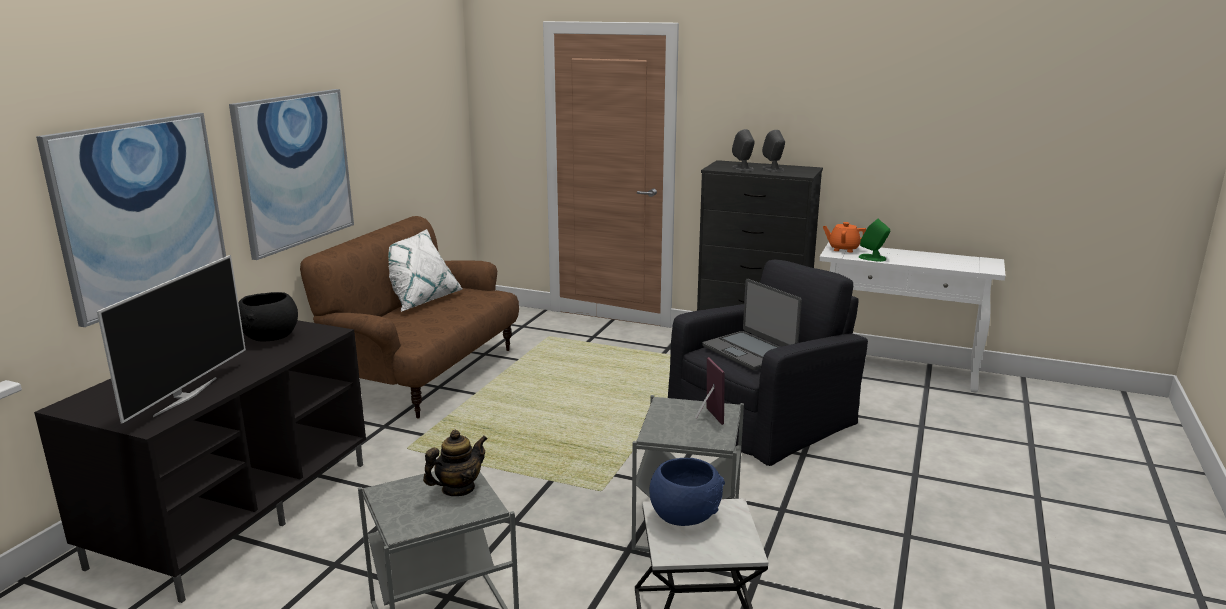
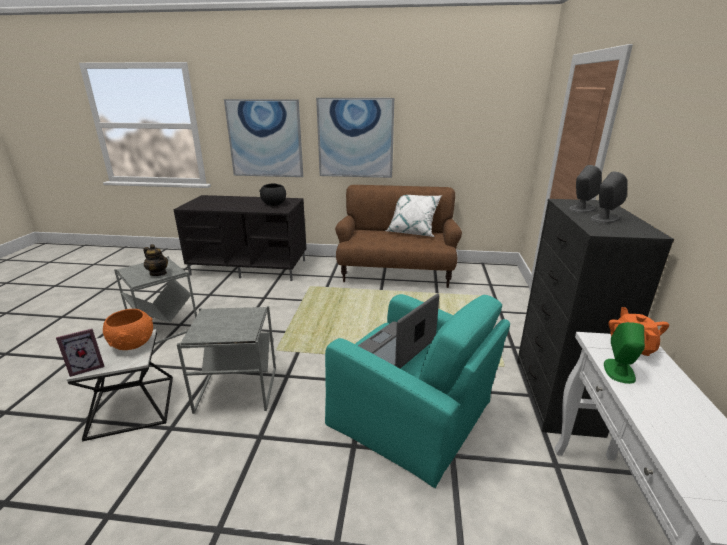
camera: 75 degrees right, 5 degrees up
television [97,255,246,424] -> none
blue bowl [650,458,725,526] -> orange bowl [103,309,153,350]
black armchair [668,259,868,466] -> turquoise armchair [325,294,510,488]
picture frame [695,357,725,425] -> picture frame moved to [56,329,104,377]

